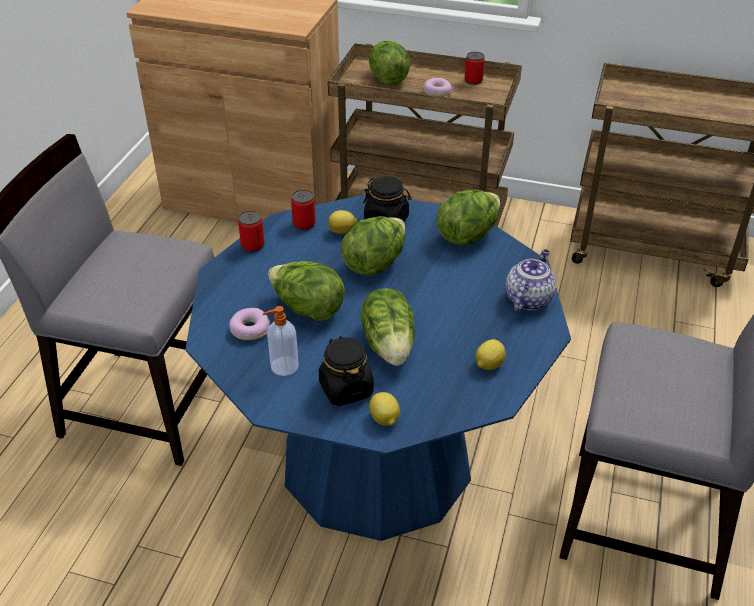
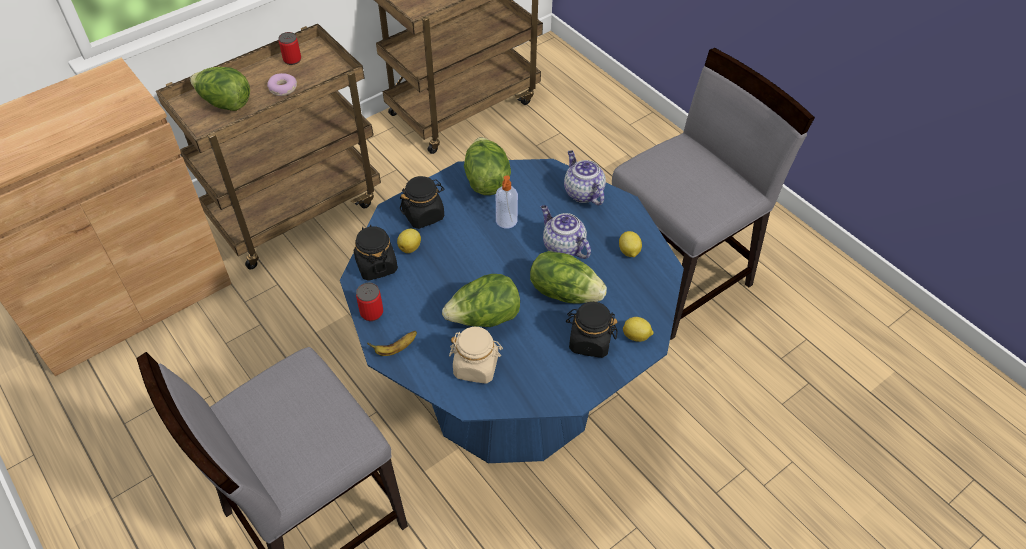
camera: 55 degrees left, 10 degrees up
donut [229,308,270,340] -> beige jar [449,327,503,384]
soap dispenser [263,306,299,376] -> soap dispenser moved to [496,175,518,229]
can [291,190,316,230] -> black jar [354,225,398,281]
lettuce [341,216,405,276] -> none
none -> banana [367,331,417,356]
none -> teapot [541,205,591,259]

